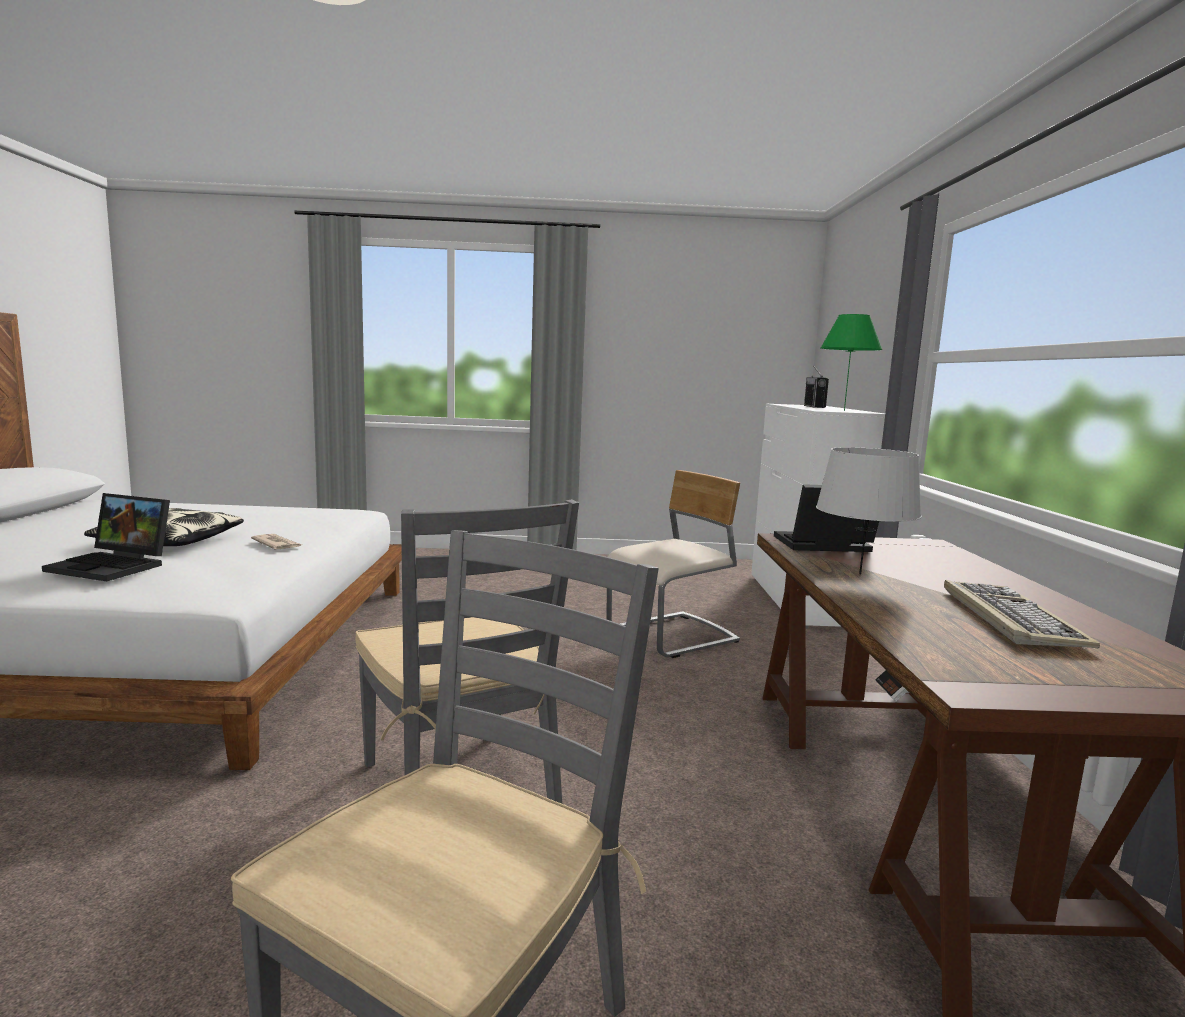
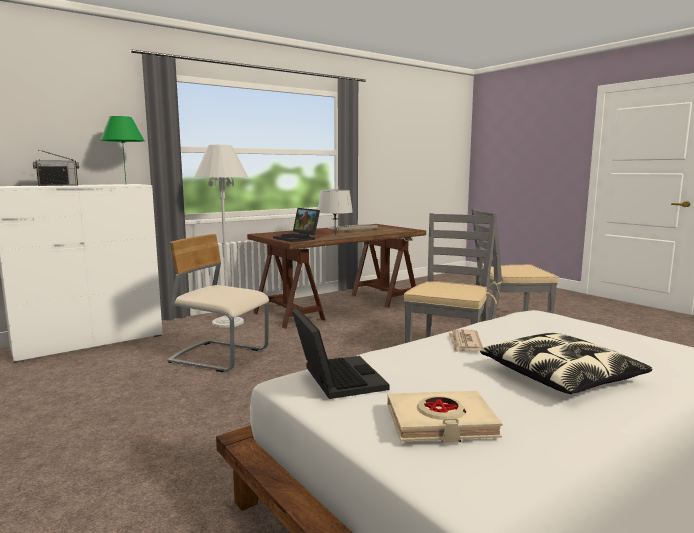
camera: 125 degrees left, 0 degrees up
laptop [42,493,170,581] -> laptop moved to [292,307,390,399]
none -> white floor lamp [194,145,248,328]
none -> beige book [387,391,503,443]

